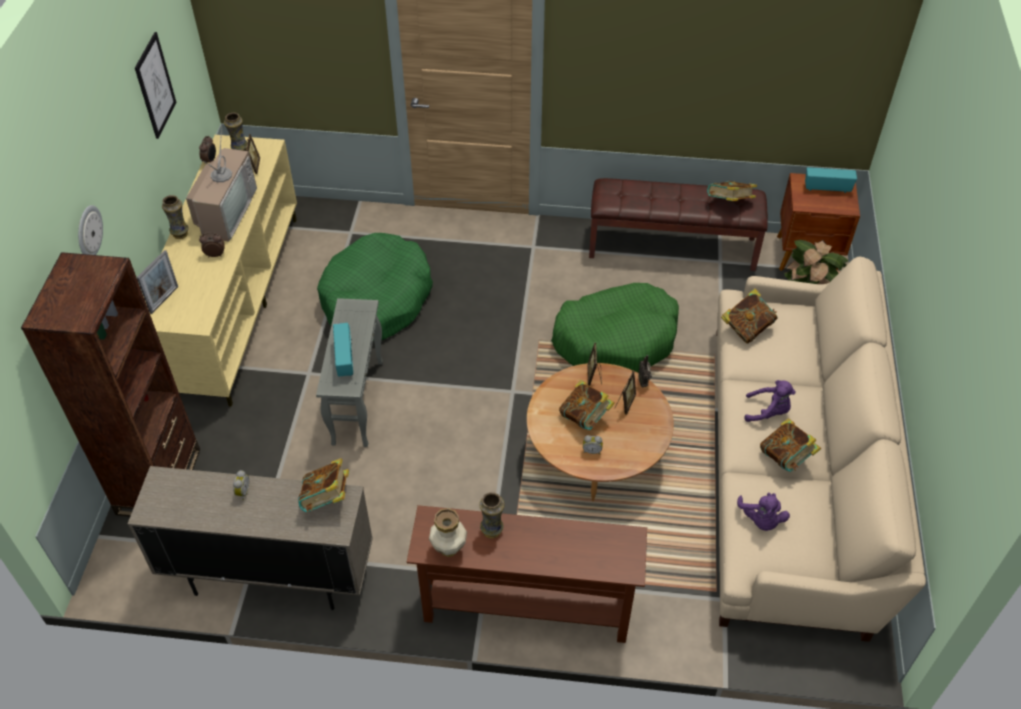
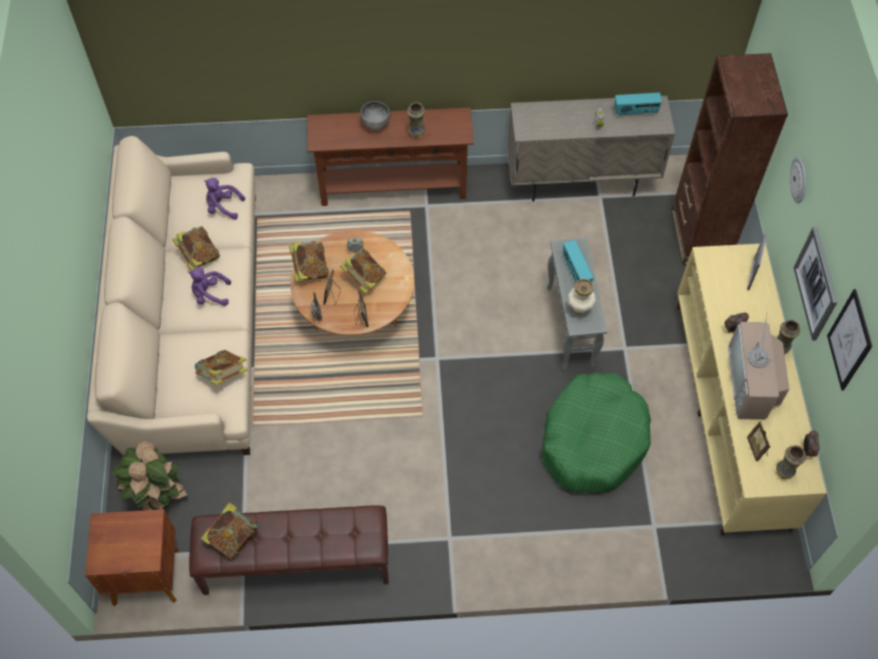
camera: 170 degrees right, 10 degrees up
book [298,458,349,512] -> book moved to [289,241,329,282]
vase [429,508,467,557] -> vase moved to [567,279,596,315]
green dog bed [551,283,679,373] -> none
purple plush toy [737,493,790,531] -> purple plush toy turned 60 degrees counterclockwise [204,178,245,220]
radio [805,167,857,193] -> radio moved to [615,93,662,116]
none -> grey bowl [360,101,390,130]
none -> picture [794,227,837,341]

